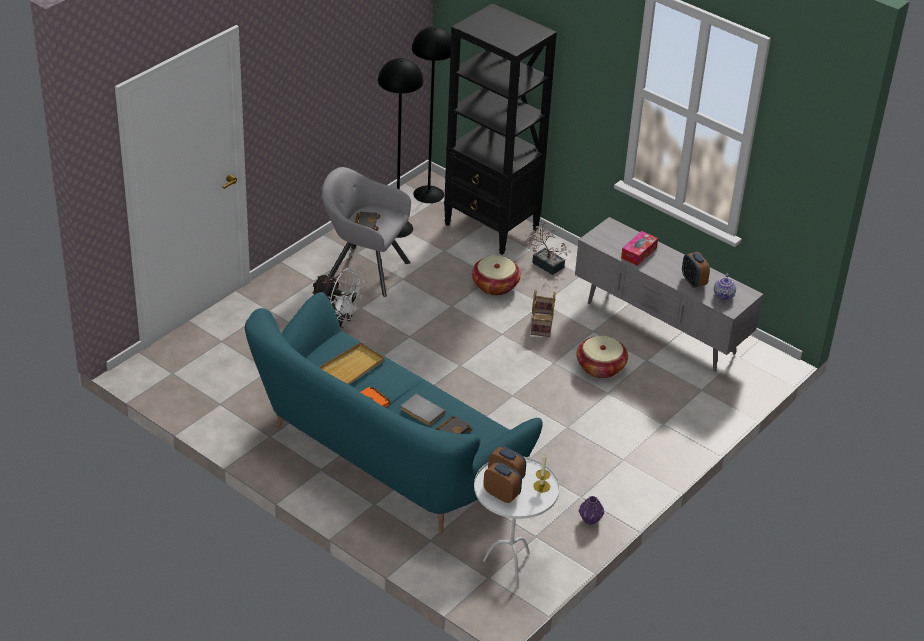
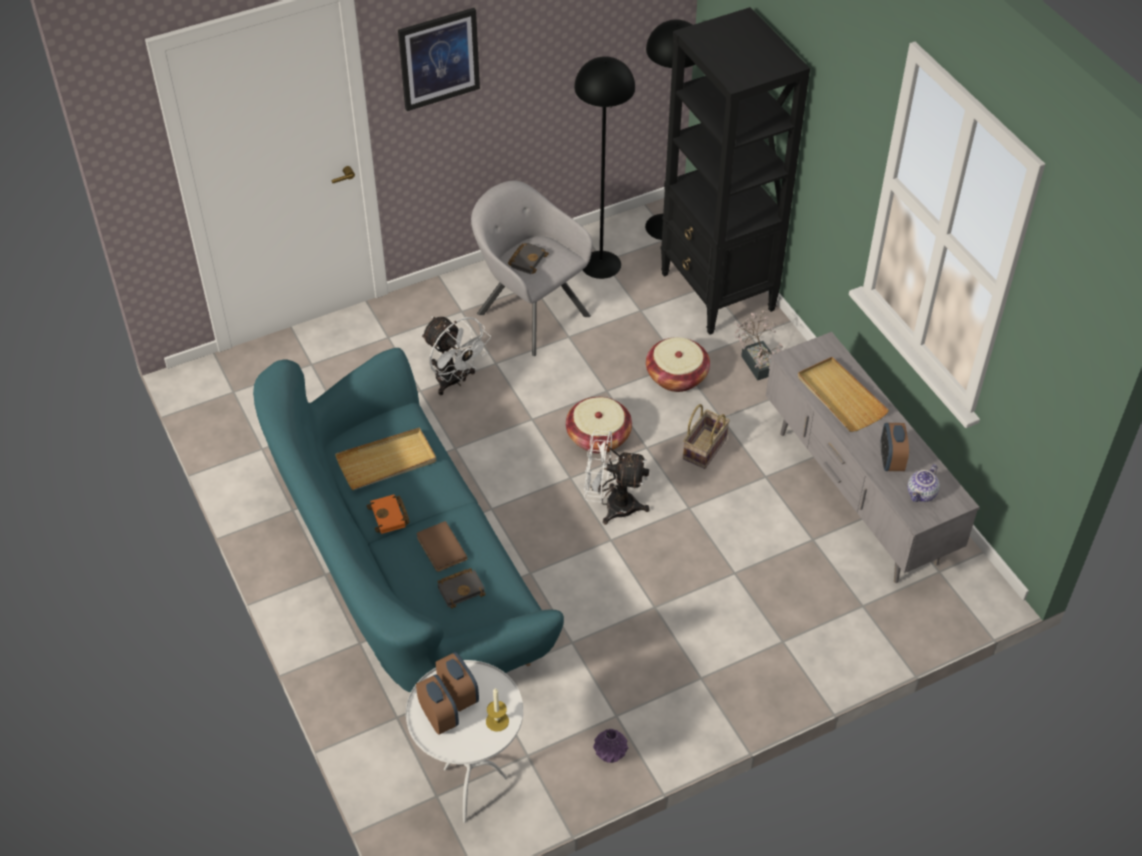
camera: 25 degrees right, 10 degrees up
grey book [401,394,445,426] -> brown book [417,521,468,572]
basket [577,336,628,378] -> basket moved to [566,397,632,454]
tissue box [621,231,658,266] -> beige tray [798,357,889,432]
none -> picture [398,8,480,111]
none -> white fan [584,430,649,525]

